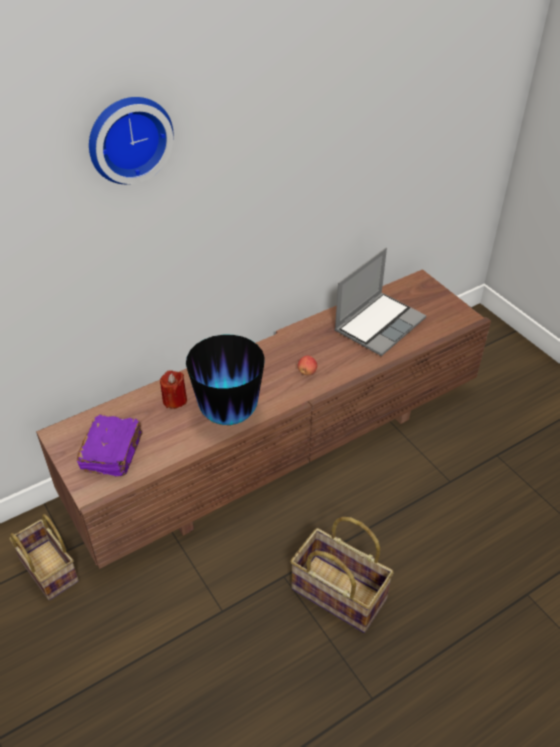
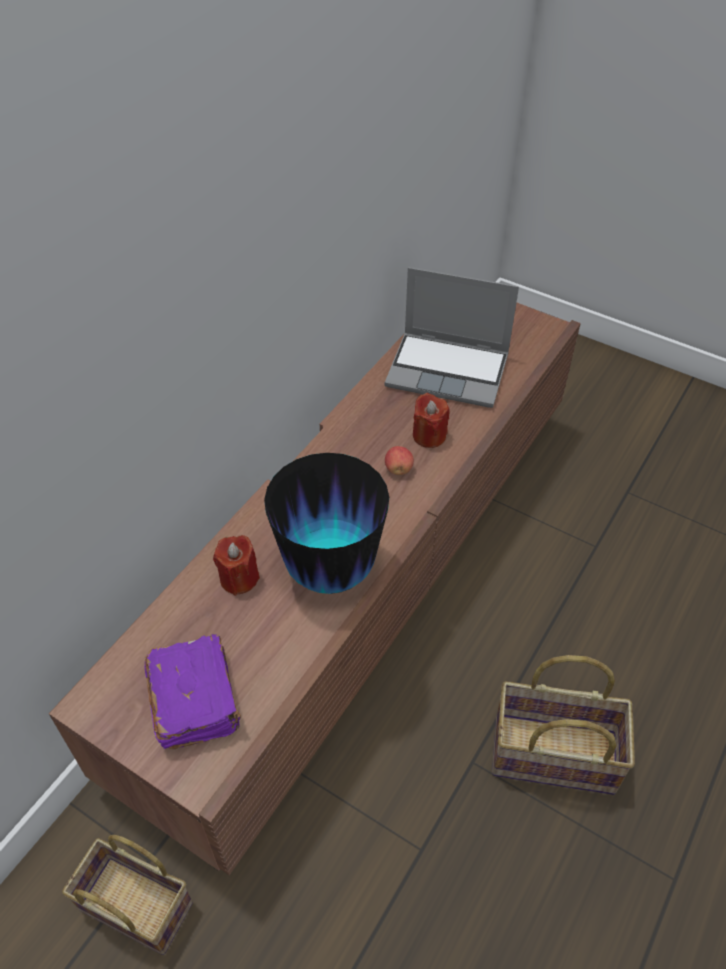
camera: 25 degrees left, 5 degrees up
wall clock [89,97,174,184] -> none
laptop [334,248,426,356] -> laptop turned 90 degrees clockwise [385,267,519,408]
none -> red candle [413,393,450,448]

